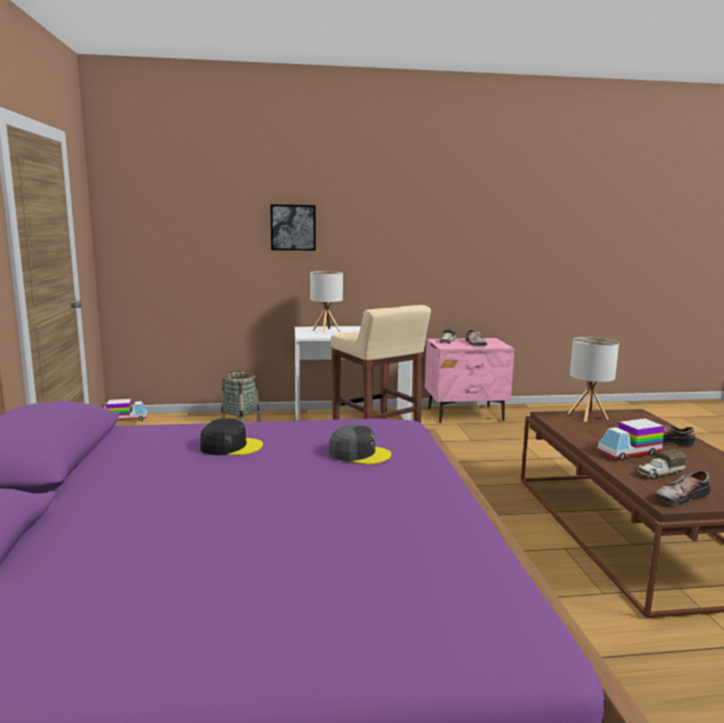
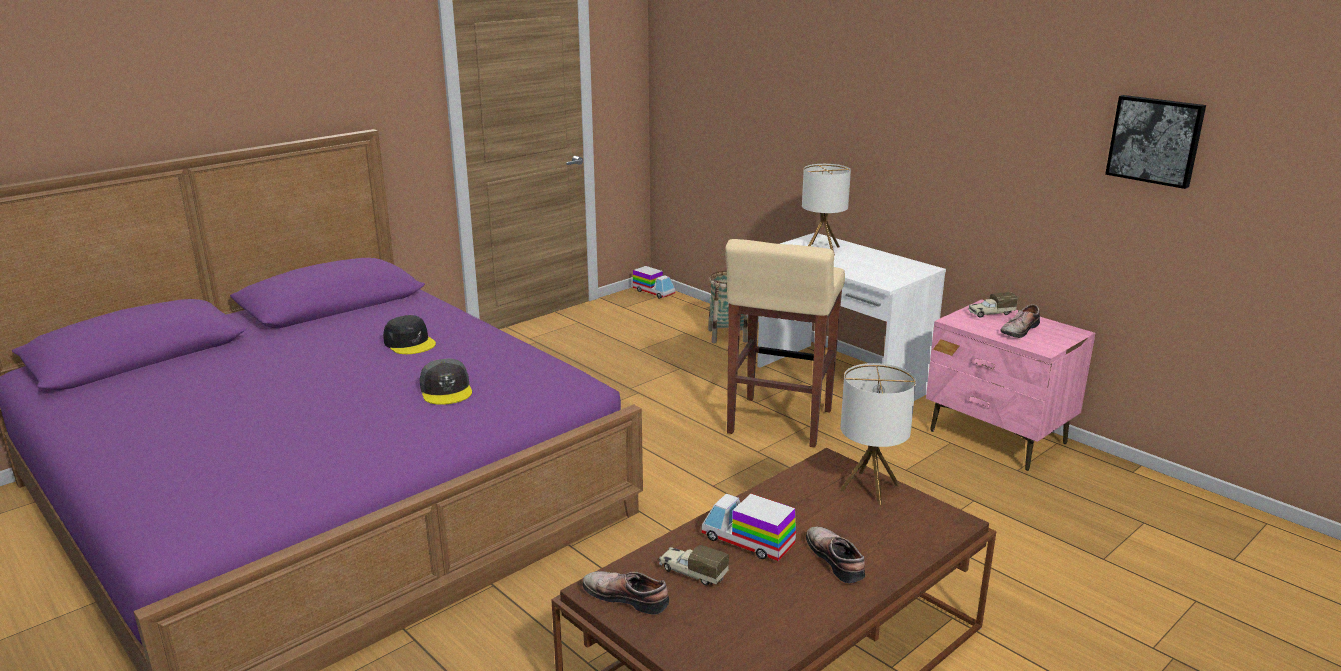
camera: 55 degrees right, 10 degrees up
picture [270,204,316,250] -> picture moved to [1105,95,1206,189]

